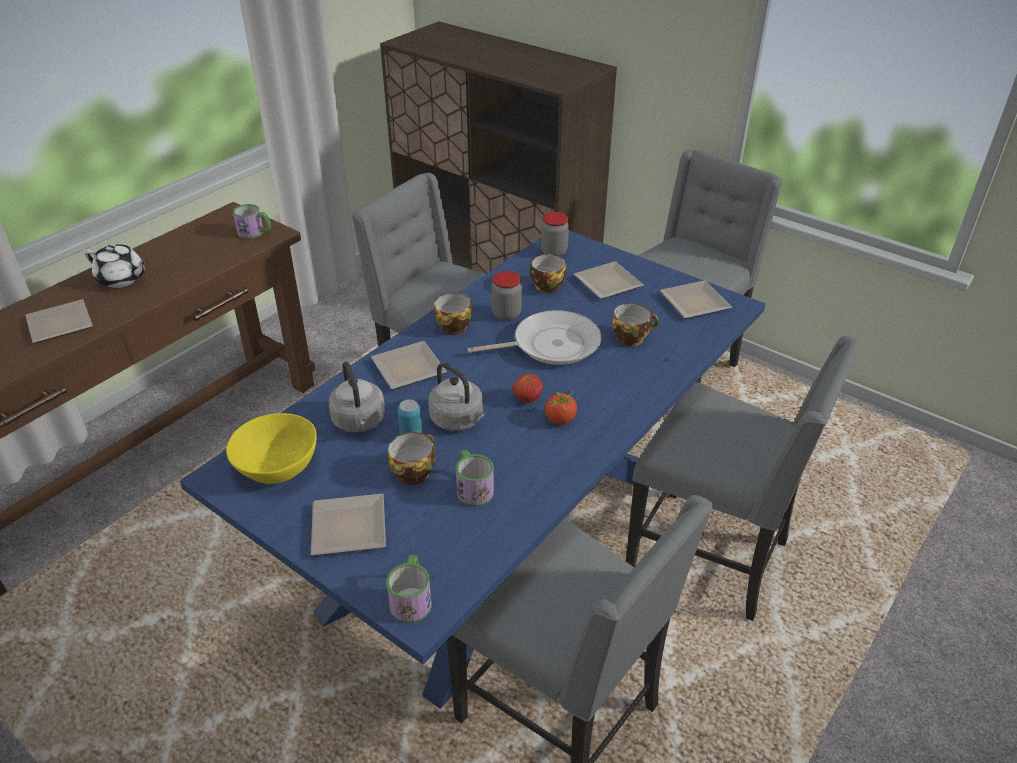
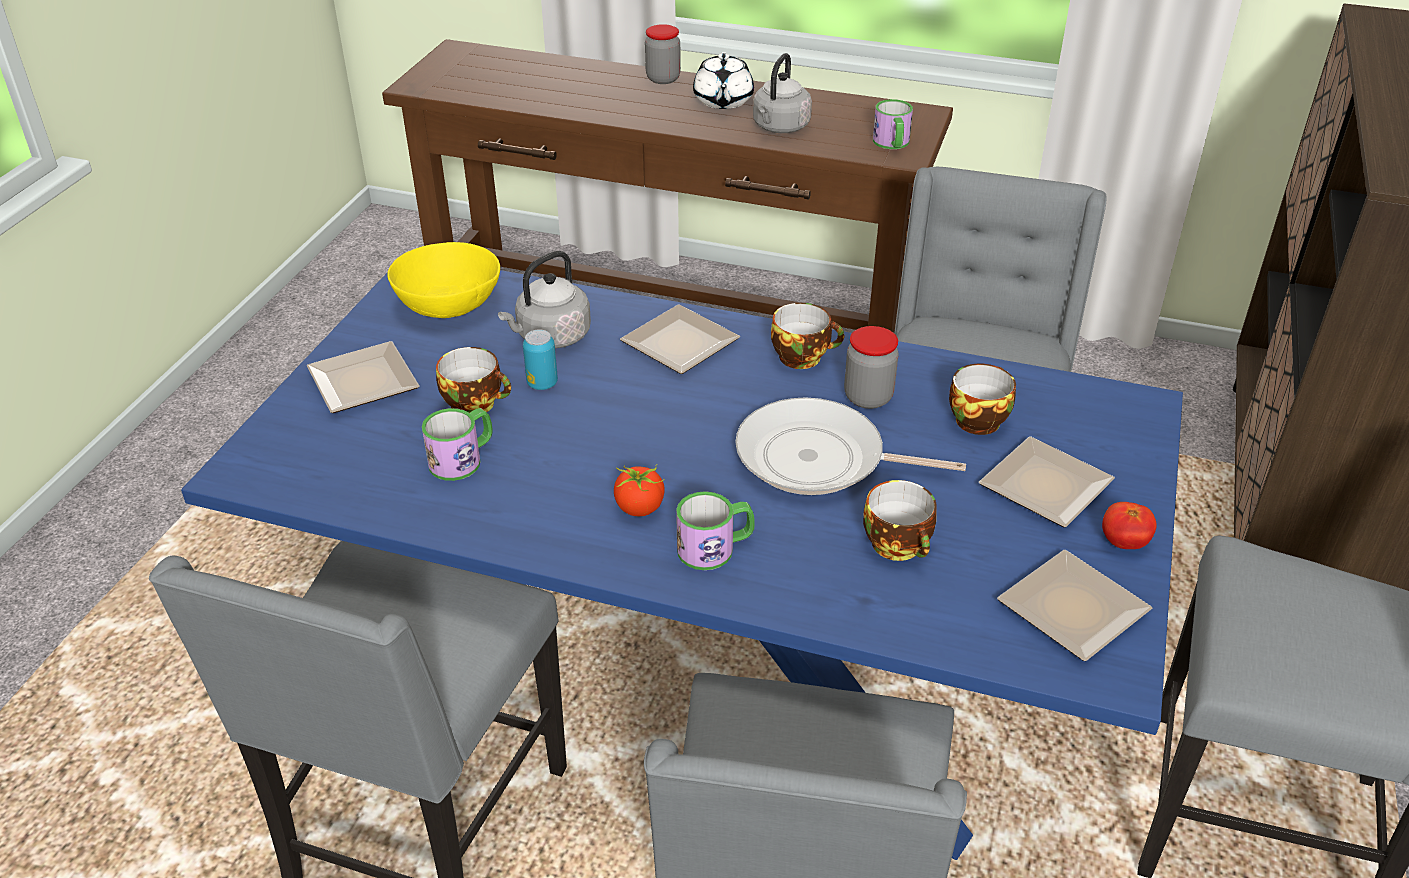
camera: 70 degrees right, 0 degrees up
plate [25,299,93,343] -> none
mug [386,555,432,624] -> mug moved to [676,491,755,570]
grey kettle [428,363,485,431] -> grey kettle moved to [753,53,812,133]
frying pan [468,310,601,365] -> frying pan turned 135 degrees clockwise [735,397,966,495]
tomato [513,374,543,403] -> tomato moved to [1102,502,1157,549]
jar [541,212,569,256] -> jar moved to [645,24,681,84]

